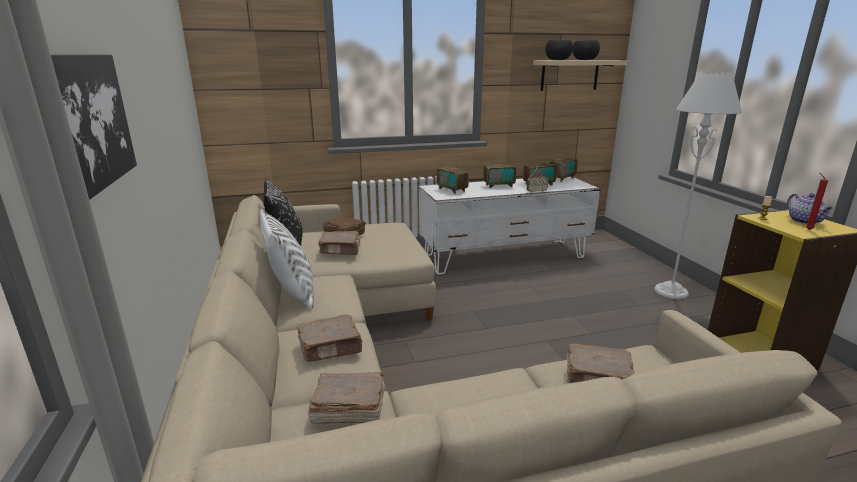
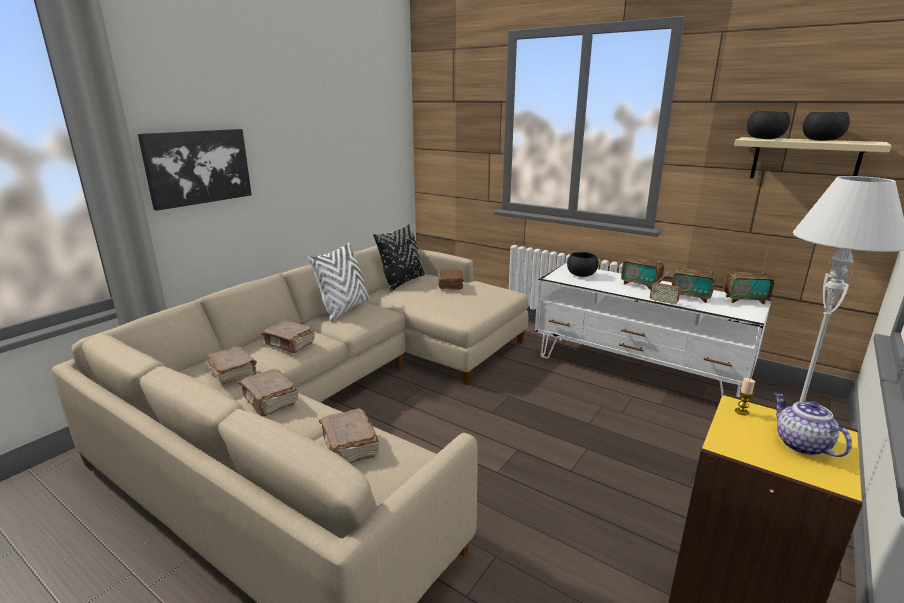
camera: 50 degrees right, 0 degrees up
brown book [318,231,360,255] -> brown book moved to [239,369,299,416]
radio [437,153,469,194] -> black bowl [567,252,599,277]
teapot [787,193,833,224] -> teapot turned 120 degrees clockwise [774,393,852,457]
red candle [806,173,828,230] -> none

